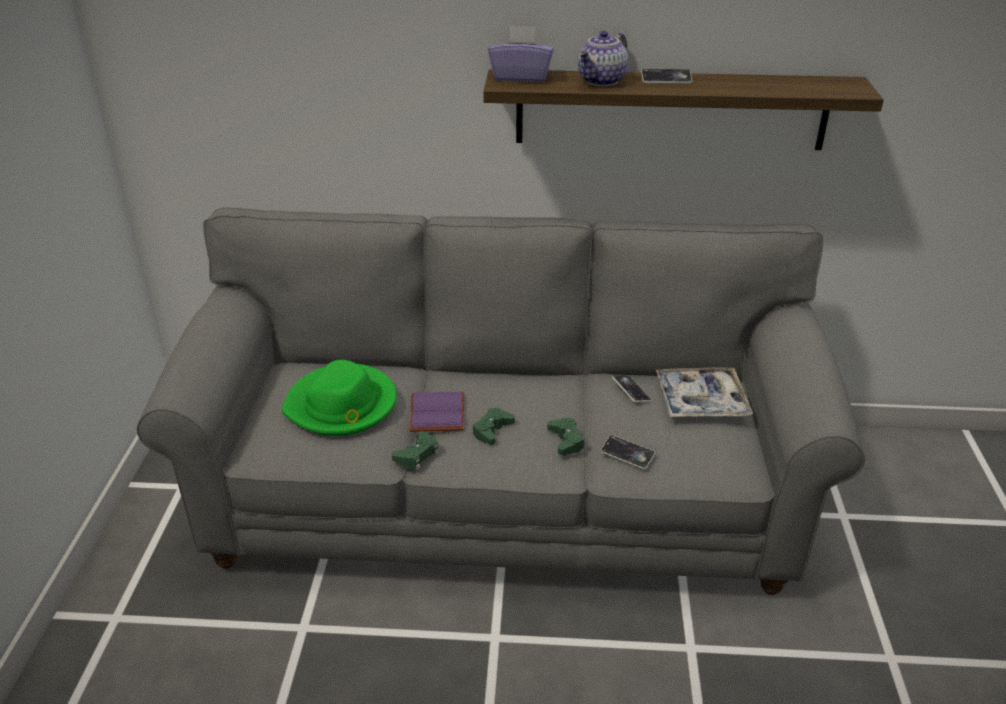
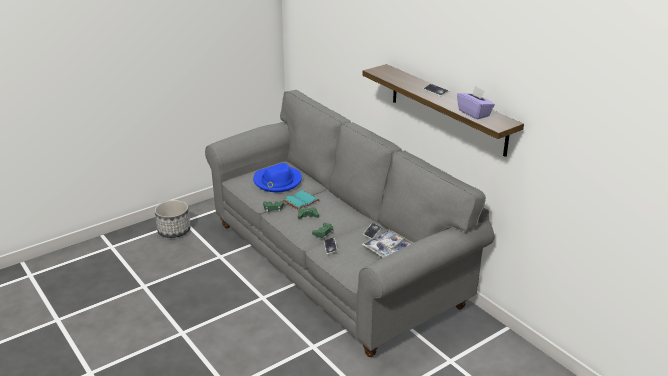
camera: 50 degrees right, 5 degrees down
green hat [282,360,397,436] -> blue hat [253,163,302,192]
purple book [410,391,464,432] -> turquoise book [283,190,319,210]
purple tissue box [488,25,554,82] -> purple tissue box moved to [457,86,495,119]
teapot [578,31,628,87] -> none
none -> planter [154,200,191,238]

